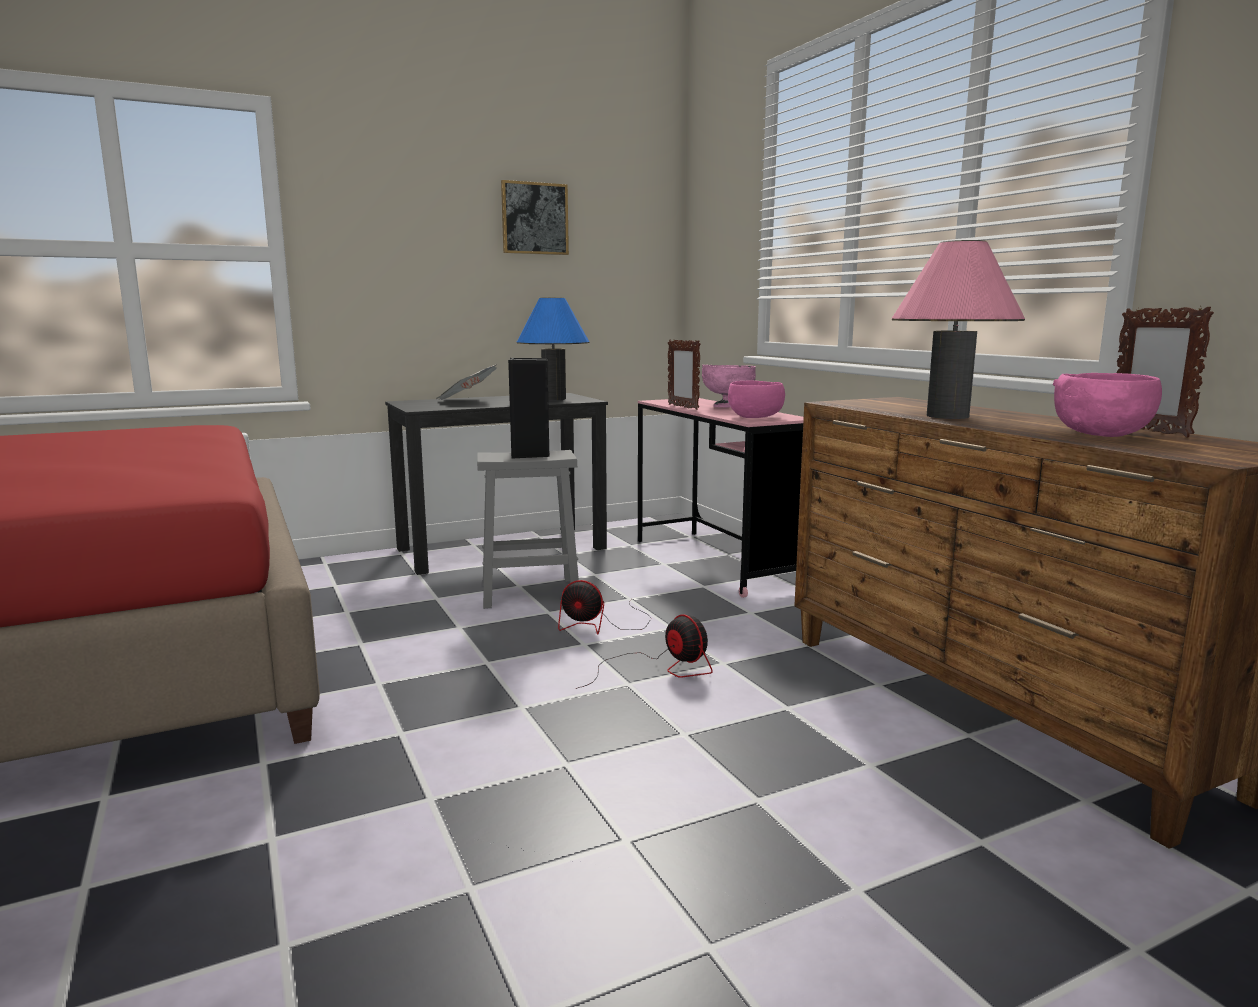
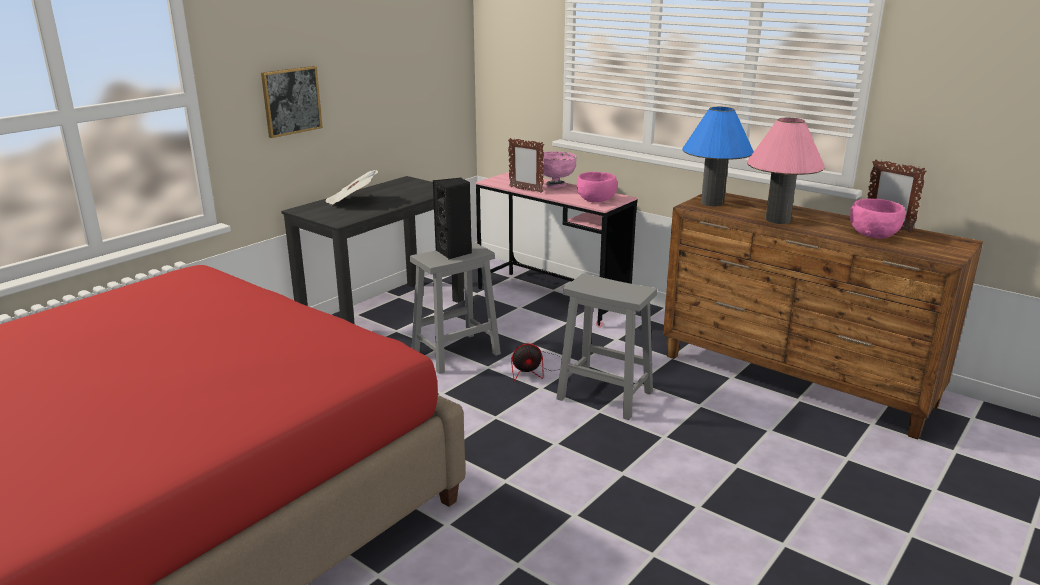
camera: 25 degrees left, 10 degrees up
picture [501,180,569,255] -> picture moved to [261,66,323,138]
blue table lamp [517,297,589,400] -> blue table lamp moved to [682,107,754,206]
fan [576,614,713,689] -> grey stool [556,273,657,420]

